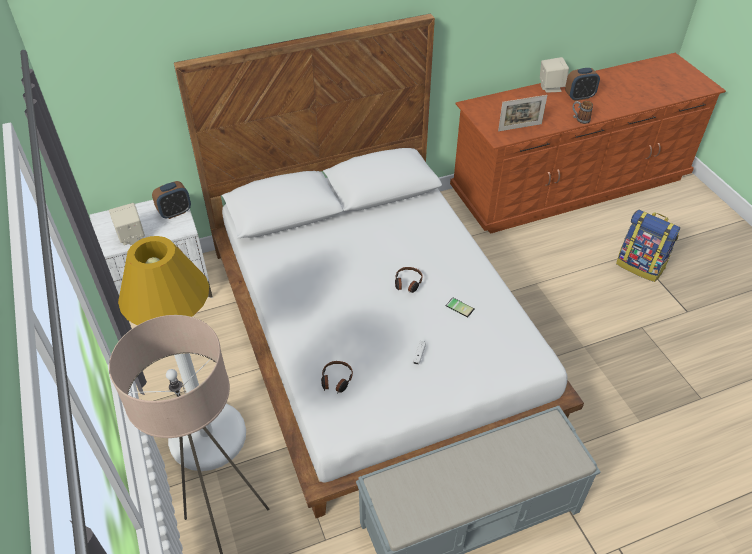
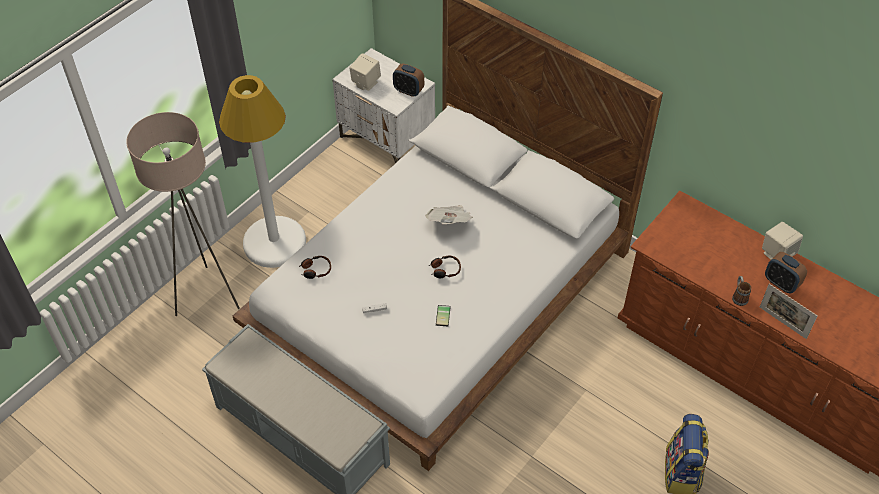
camera: 60 degrees right, 5 degrees up
picture frame [498,95,547,131] -> picture frame moved to [760,284,817,339]
none -> newspaper [425,205,473,224]

